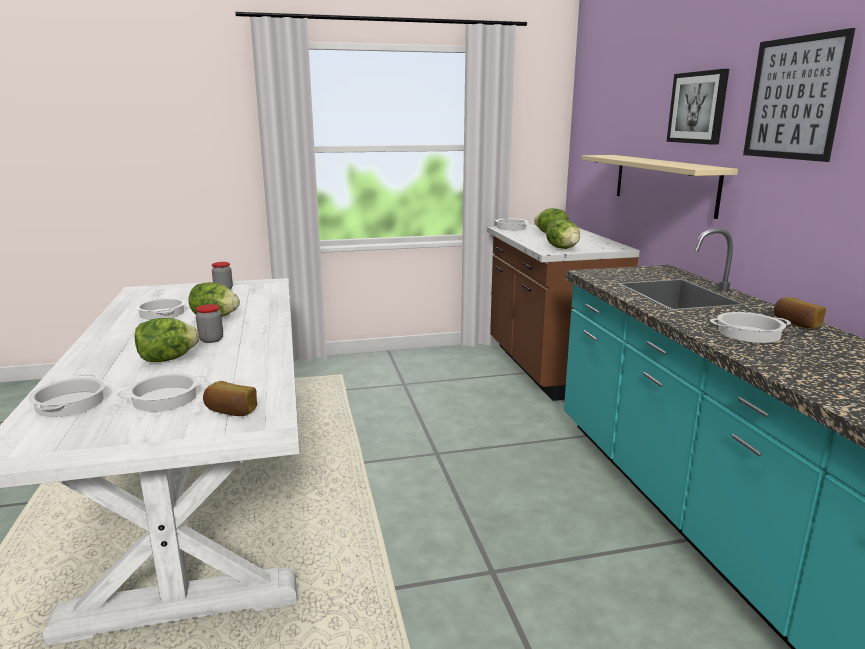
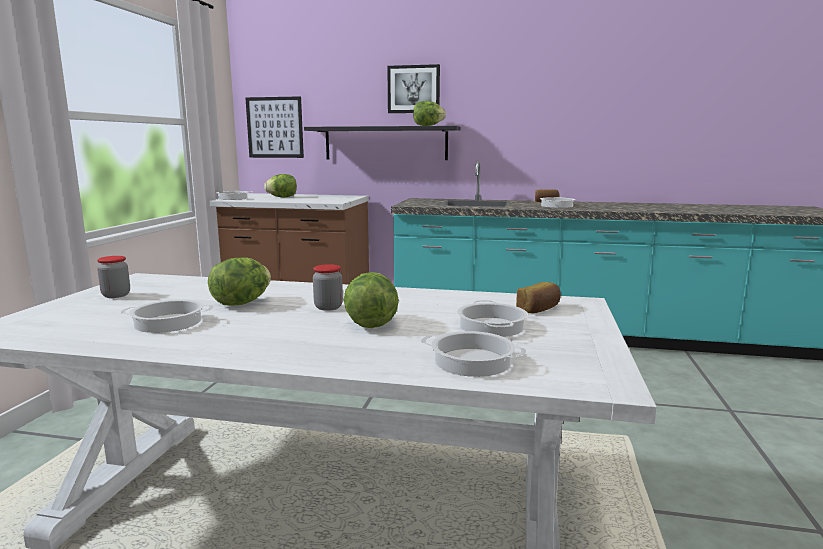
camera: 65 degrees left, 5 degrees down
lettuce [546,219,580,249] -> lettuce moved to [413,101,446,126]
beige shelf [582,155,738,219] -> black shelf [304,126,461,160]
picture [743,28,855,162] -> picture moved to [245,96,304,158]

